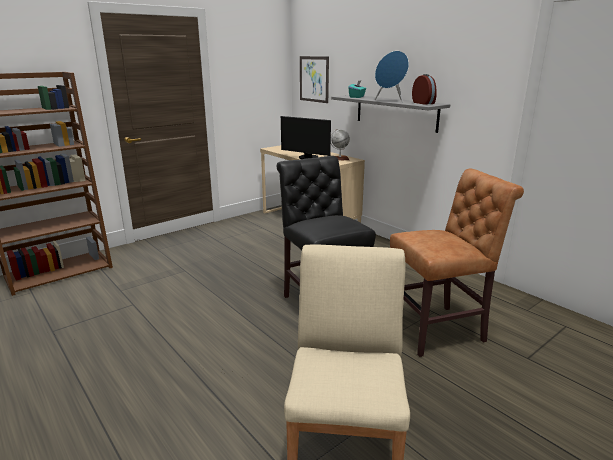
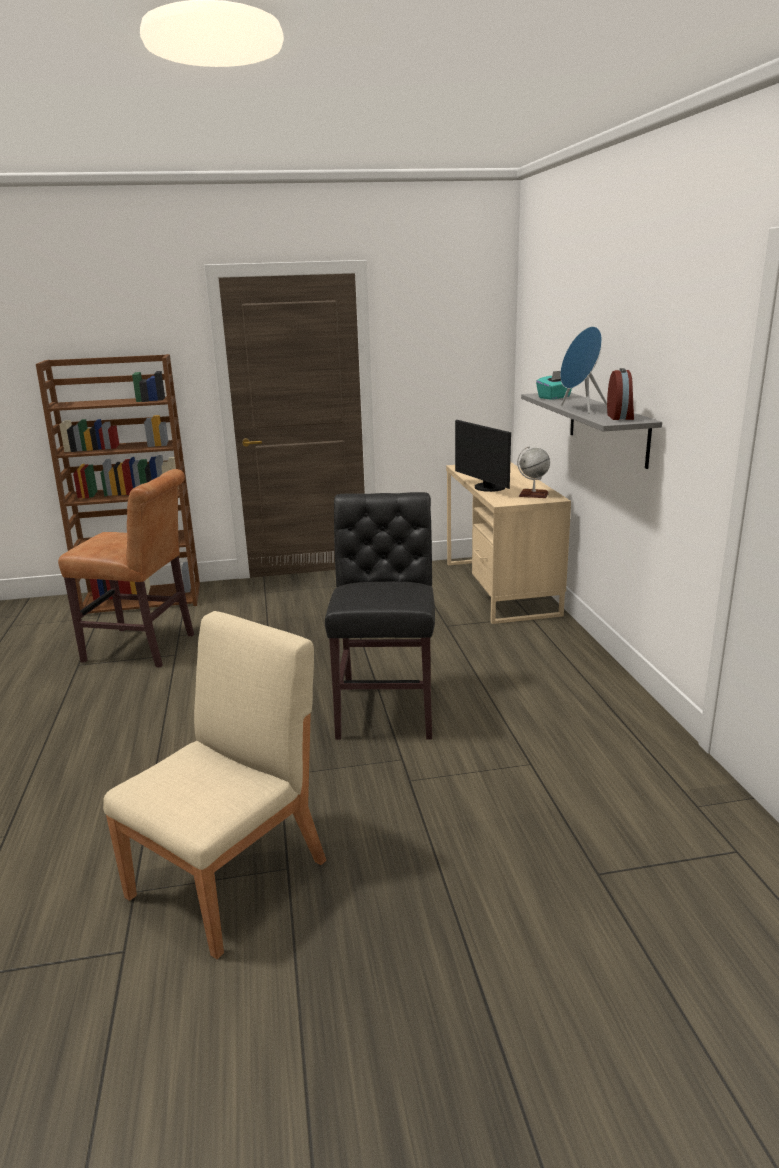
camera: 30 degrees right, 0 degrees up
picture [300,56,329,103] -> none
brown chair [390,169,524,357] -> brown chair moved to [58,469,194,668]

